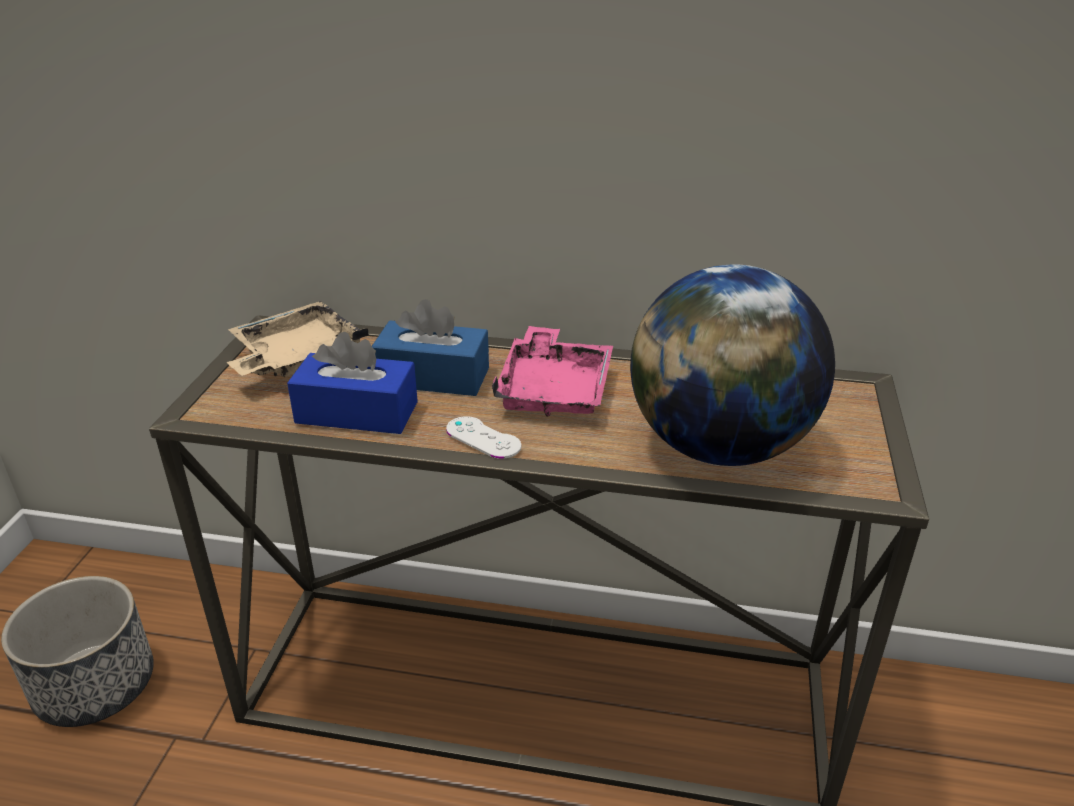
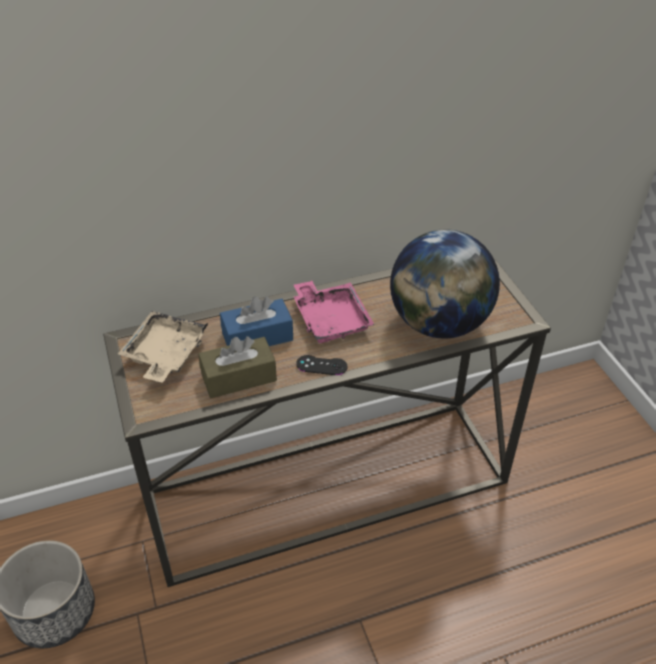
camera: 30 degrees left, 10 degrees up
blue tissue box [287,332,418,434] -> brown tissue box [198,336,277,398]
white game controller [446,416,521,459] -> black game controller [296,355,347,375]

